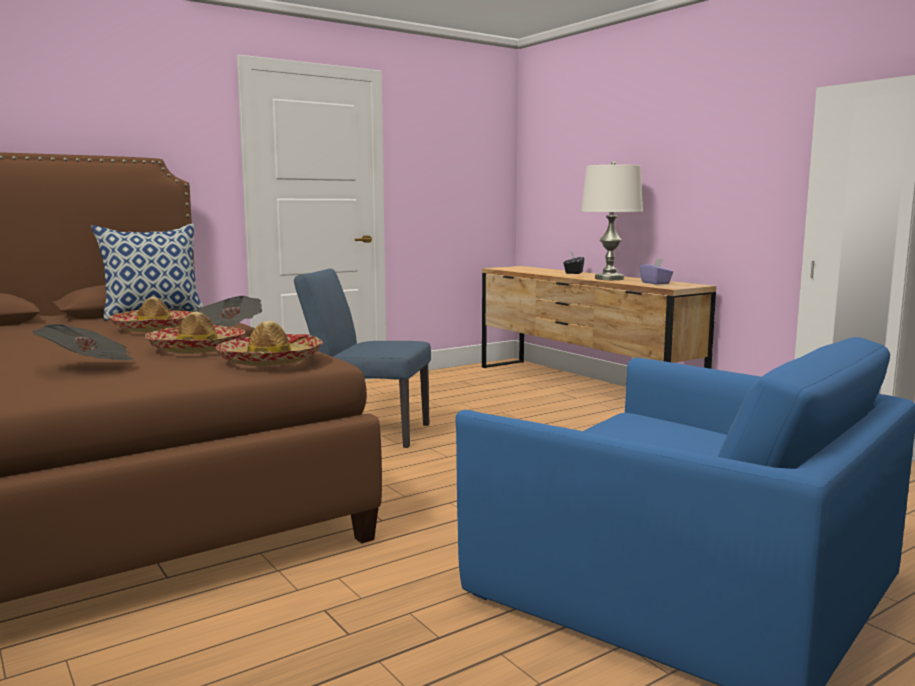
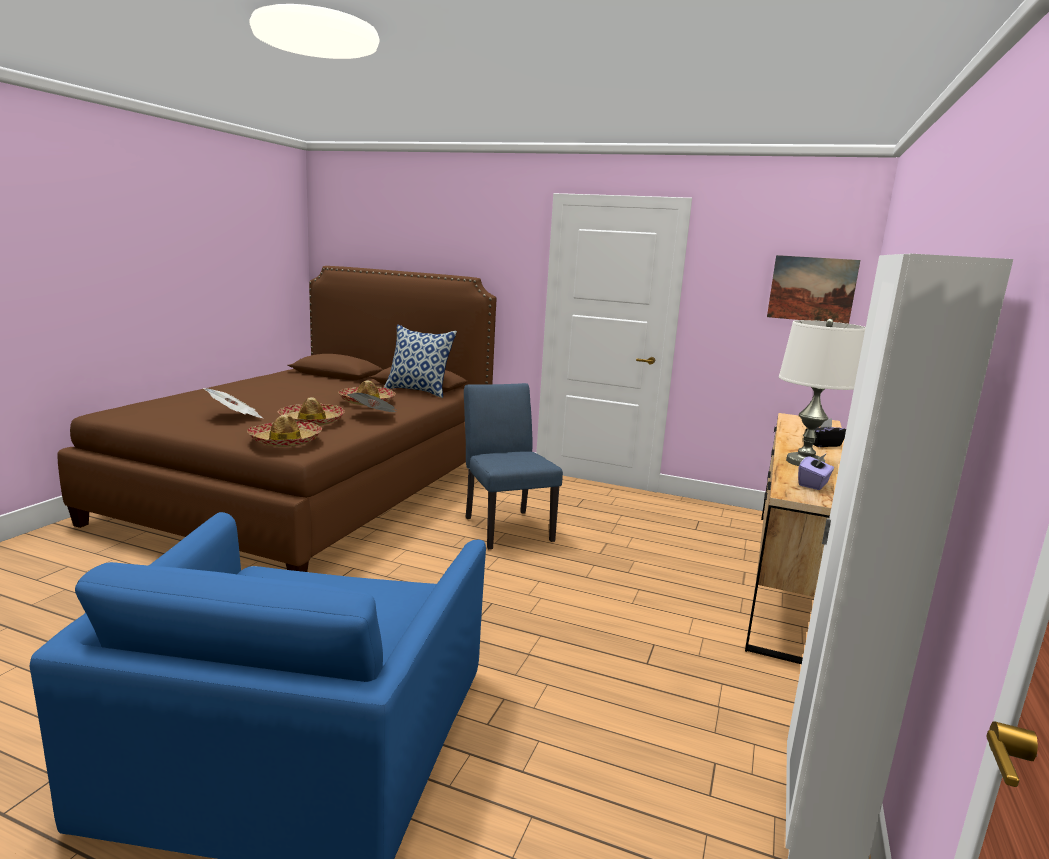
camera: 55 degrees right, 5 degrees up
none -> picture [767,255,860,324]

